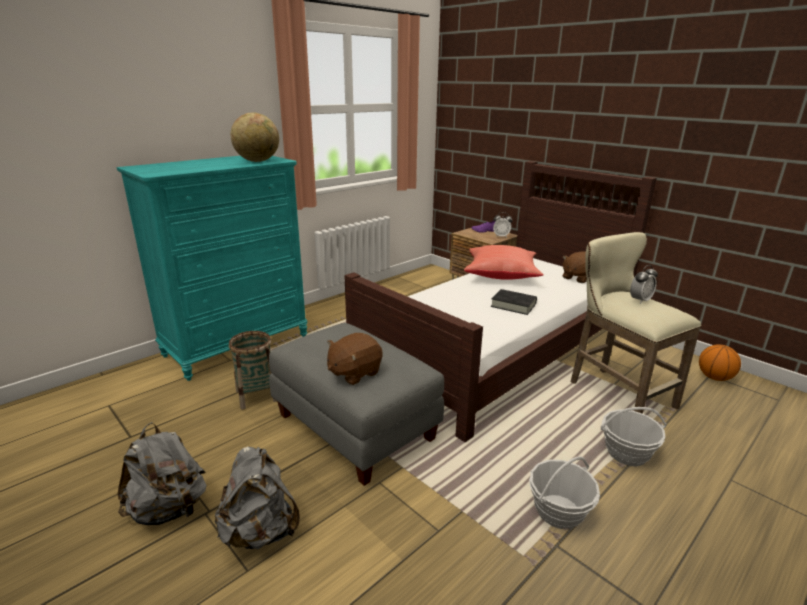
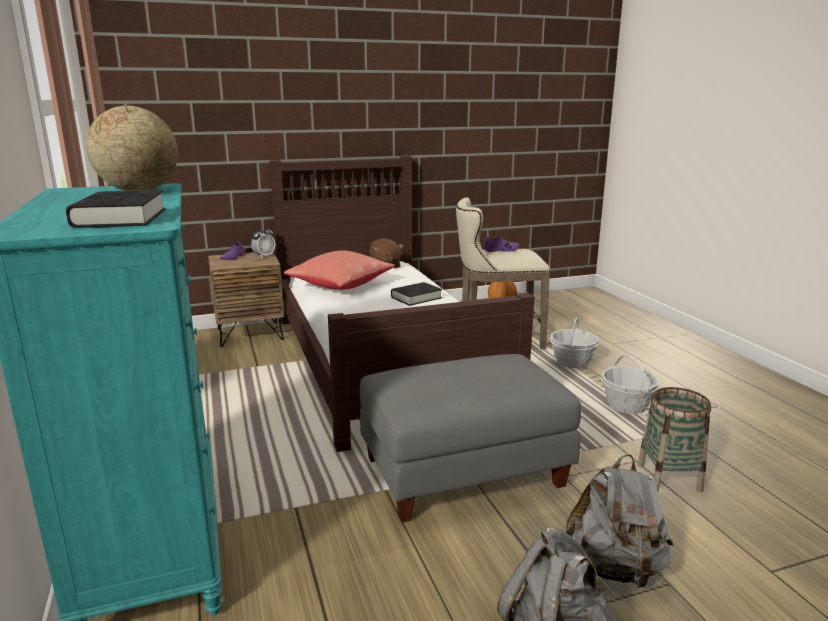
camera: 65 degrees left, 5 degrees down
basket [229,331,277,409] -> basket moved to [637,387,711,492]
brown plush toy [327,333,383,385] -> none
alarm clock [630,265,658,304] -> purple shoe [484,237,520,252]
none -> black book [66,190,165,228]

